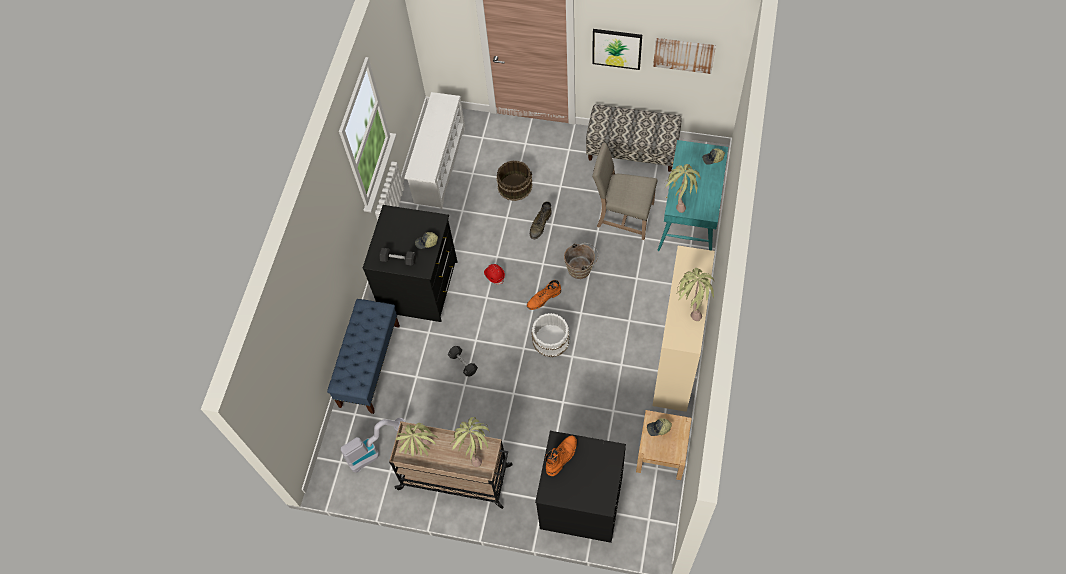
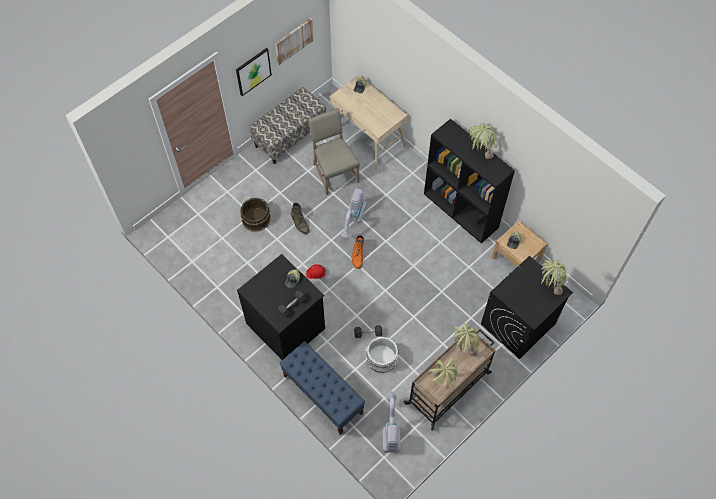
camera: 60 degrees left, 0 degrees up
white shoe rack [404,92,465,209] -> none
white bucket [531,313,570,357] -> white bucket moved to [366,337,399,373]
orange boot [545,436,577,476] -> none
brown bucket [564,243,598,279] -> vacuum cleaner [340,188,366,238]
beige chair [592,143,657,240] -> beige chair turned 105 degrees clockwise [308,108,360,195]
beige bookcase [652,246,715,412] -> black bookcase [424,119,515,243]
turquoise desk [658,140,728,251] -> beige desk [330,75,408,170]
potted plant [665,164,701,213] -> potted plant moved to [541,259,568,295]

